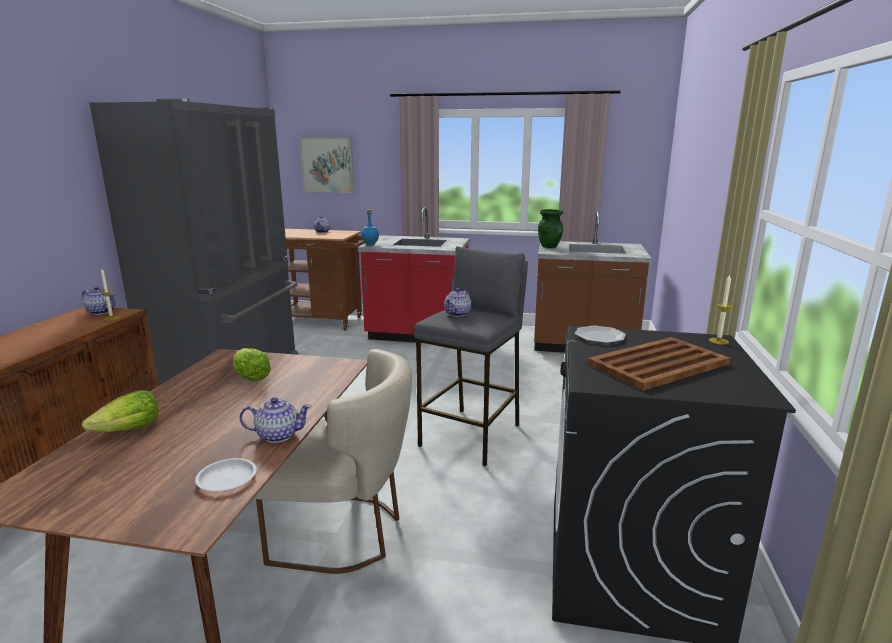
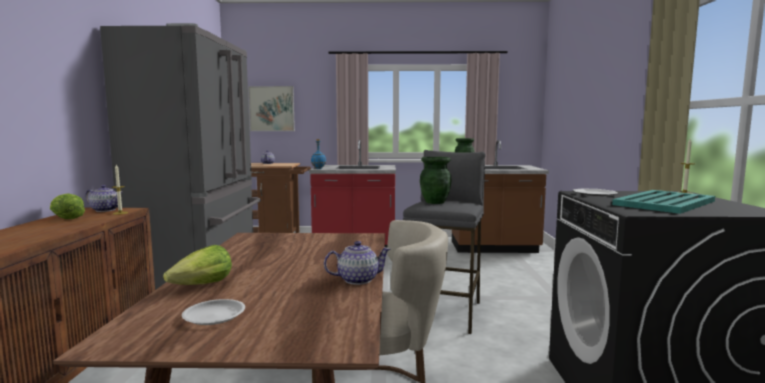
camera: 10 degrees left, 10 degrees down
white plate [195,458,257,491] -> white plate moved to [182,299,245,325]
lettuce [233,348,271,381] -> lettuce moved to [50,193,85,219]
teapot [444,288,471,317] -> green vase [420,157,451,204]
brown tray [587,337,730,391] -> turquoise tray [612,190,715,214]

